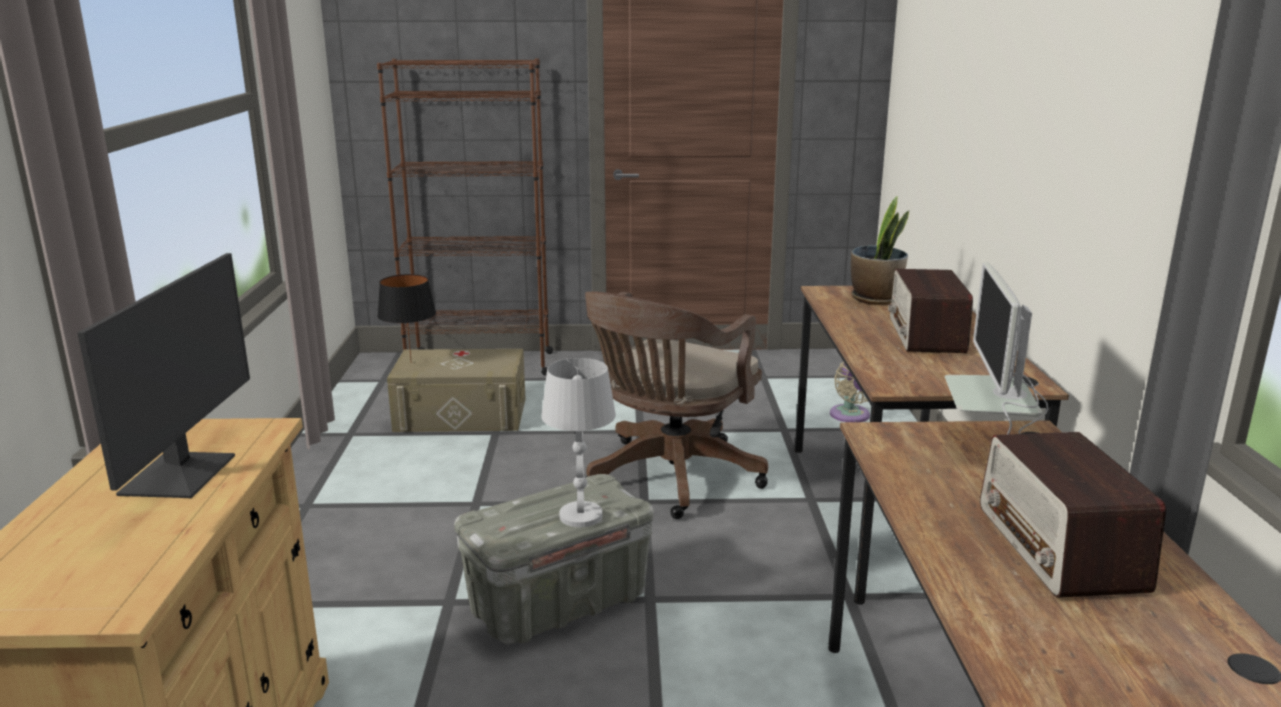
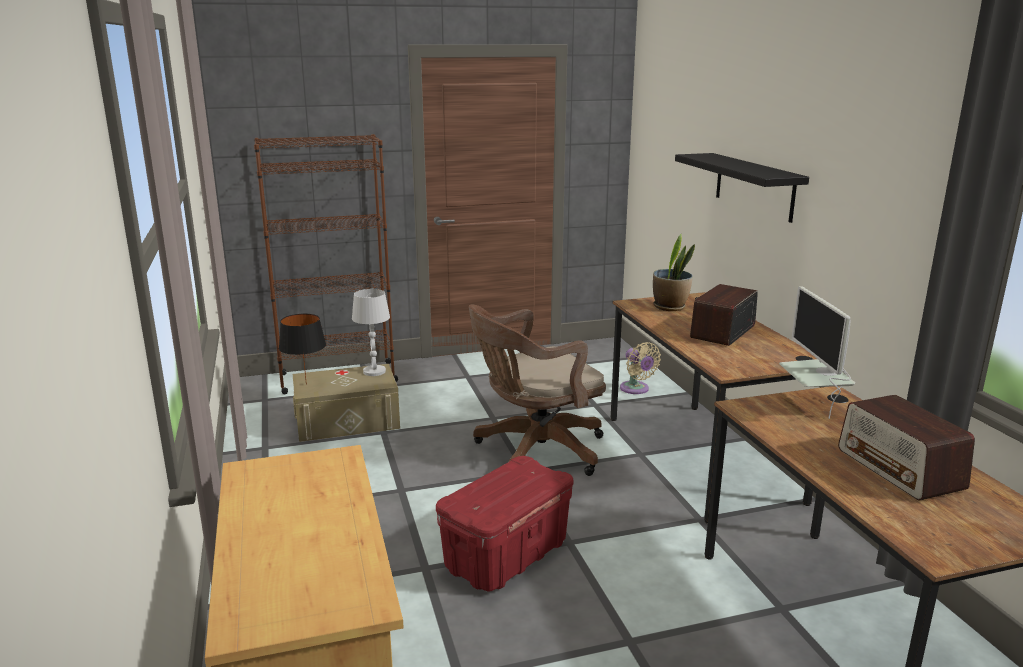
camera: 15 degrees left, 0 degrees up
monitor [77,253,250,498] -> none
grey storage box [454,474,654,644] -> red storage box [436,456,574,591]
white table lamp [541,358,616,527] -> white table lamp moved to [352,289,390,376]
brown office chair [585,291,768,519] -> brown office chair turned 45 degrees clockwise [469,305,606,476]
radio [888,269,973,353] -> radio turned 45 degrees clockwise [690,284,758,346]
none -> black shelf [675,153,809,223]

